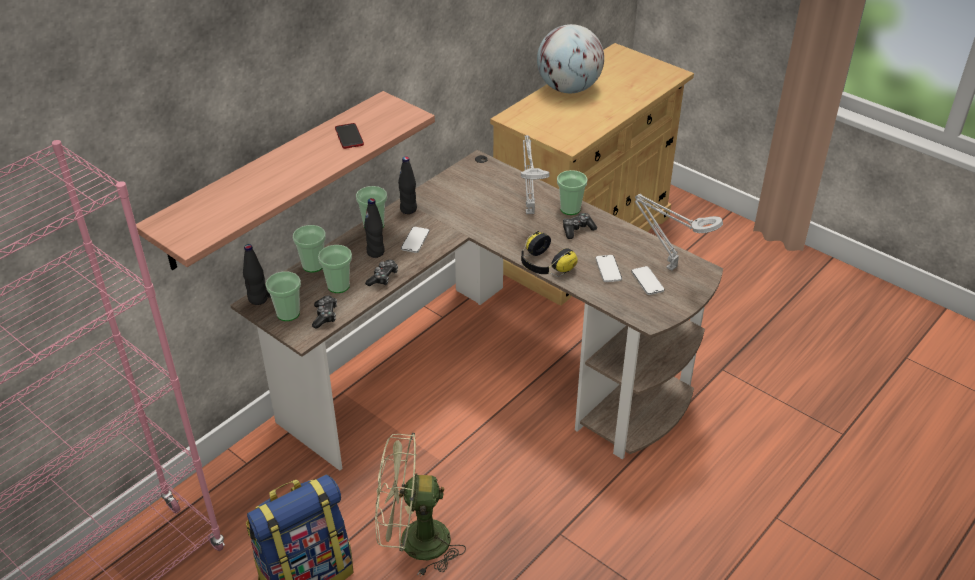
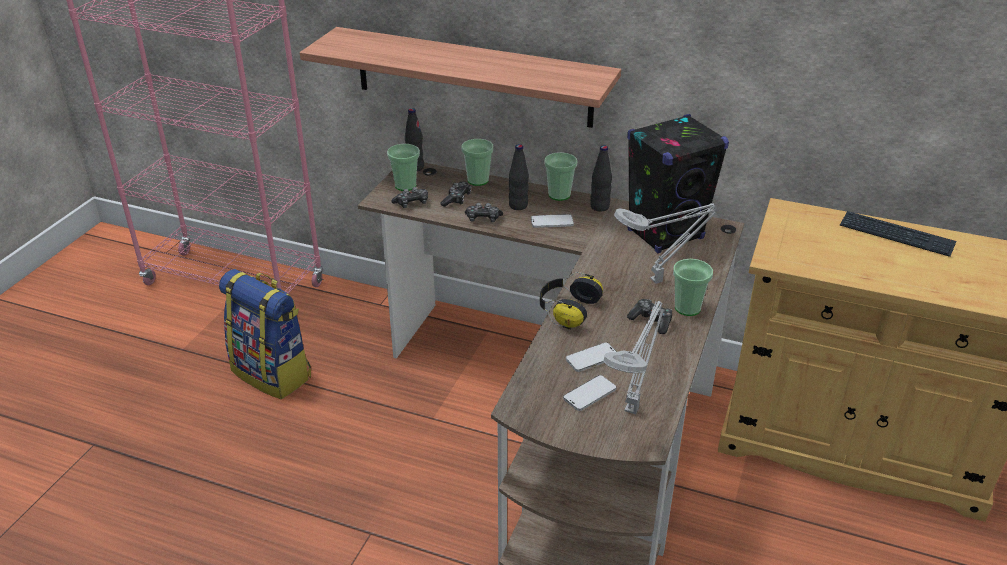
camera: 70 degrees right, 5 degrees down
cup [318,245,352,293] -> game controller [440,181,471,207]
phone [335,123,364,149] -> none
green fan [375,433,466,577] -> none
globe [537,24,604,93] -> keyboard [840,211,956,257]
none -> black speaker [627,114,729,253]

